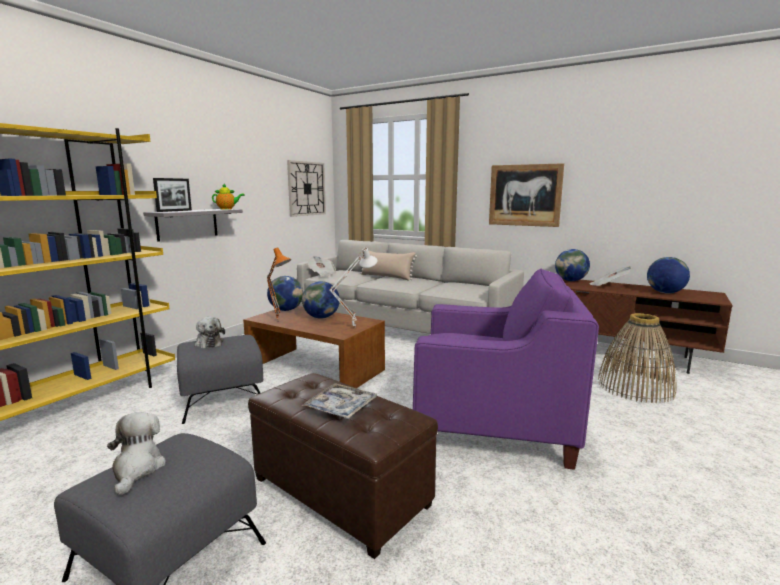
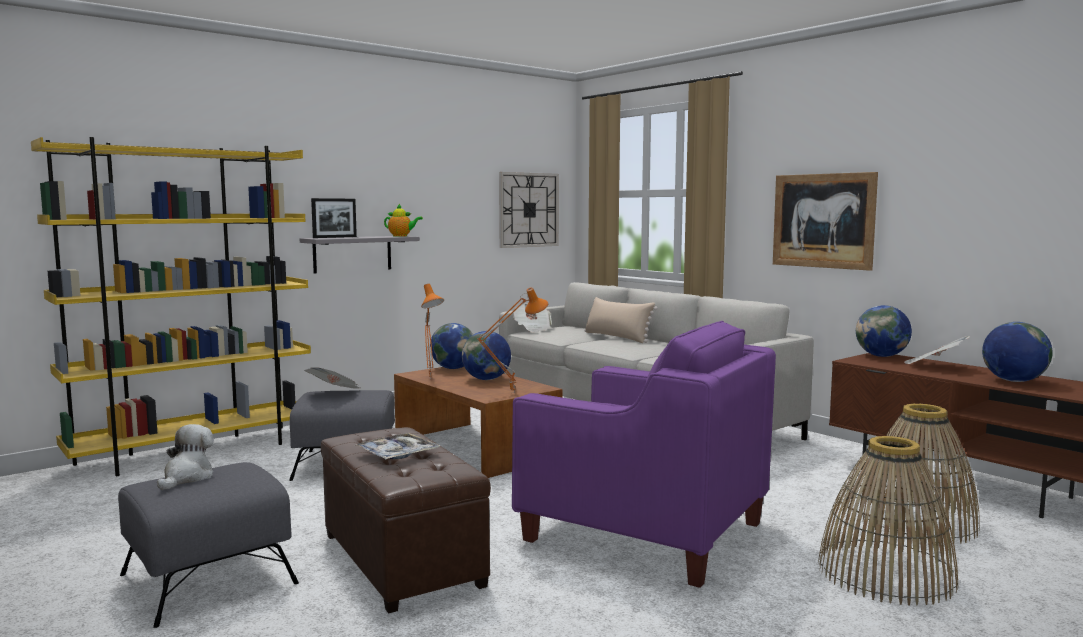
camera: 20 degrees right, 5 degrees down
plush toy [194,317,225,349] -> newspaper [304,367,360,389]
white table lamp [329,248,378,328] -> orange table lamp [477,287,548,393]
none -> basket [818,436,958,606]

